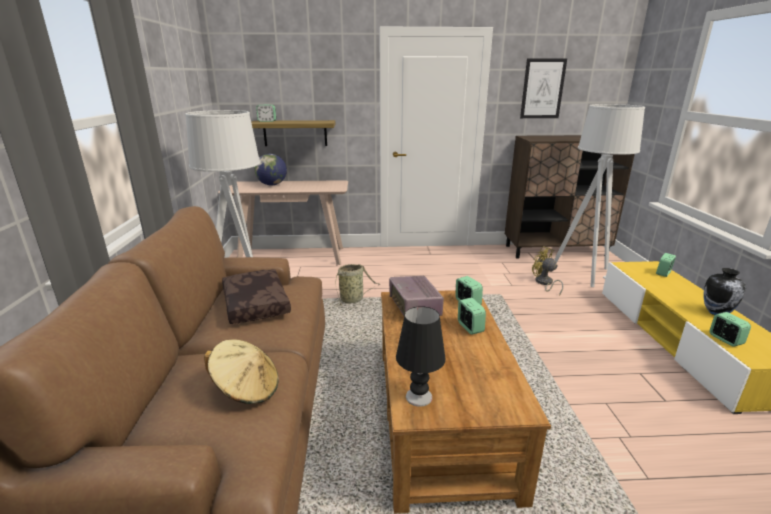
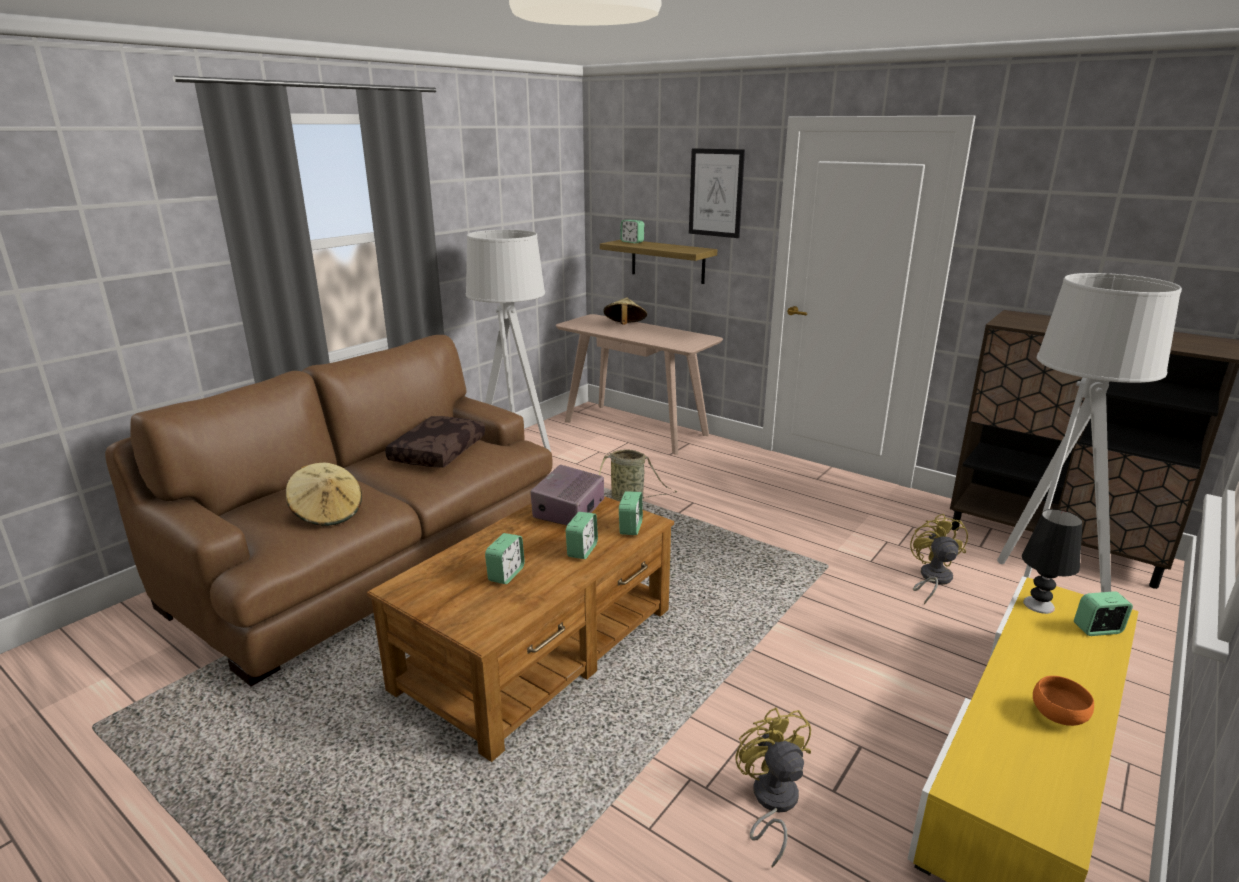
camera: 40 degrees right, 0 degrees up
globe [255,154,287,186] -> beige hat [603,297,647,325]
black table lamp [396,306,446,407] -> black table lamp moved to [1022,509,1082,614]
picture [520,59,567,118] -> picture moved to [689,148,745,238]
vase [703,268,746,315] -> orange bowl [1033,676,1094,726]
alarm clock [710,312,751,347] -> alarm clock moved to [485,533,525,584]
none -> yellow fan [735,708,811,868]

